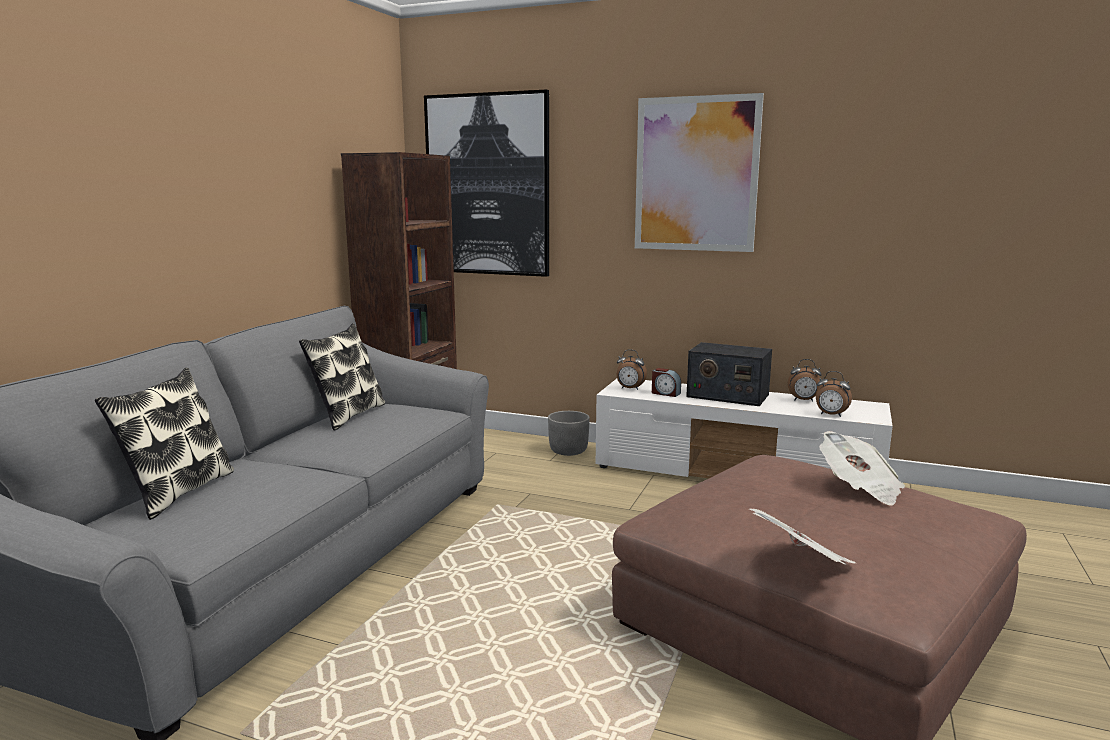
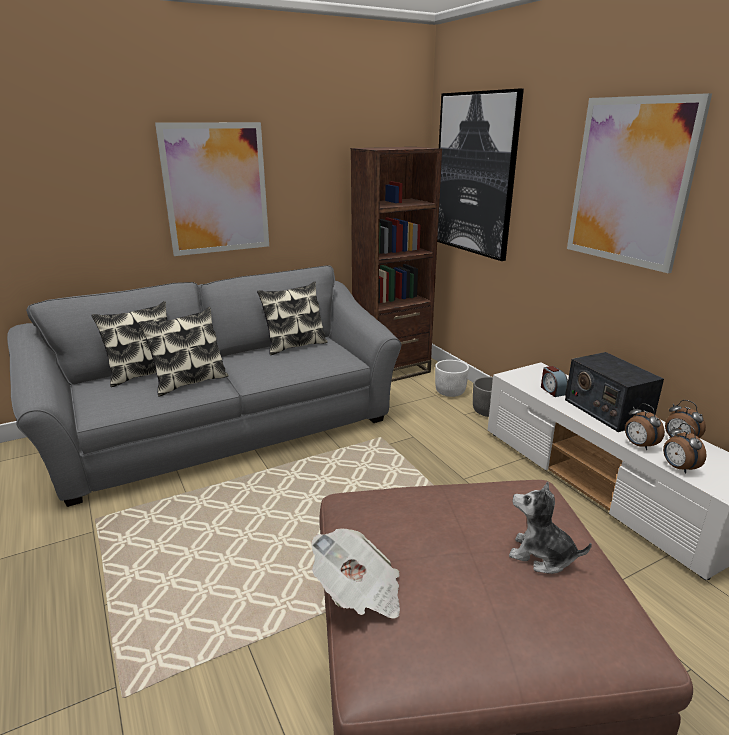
camera: 40 degrees right, 10 degrees up
alarm clock [617,349,647,390] -> alarm clock moved to [625,403,665,450]
newspaper [819,431,905,506] -> plush toy [509,481,592,574]
none -> pillow [138,307,229,397]
none -> picture [155,122,269,256]
none -> white planter [435,360,469,397]

